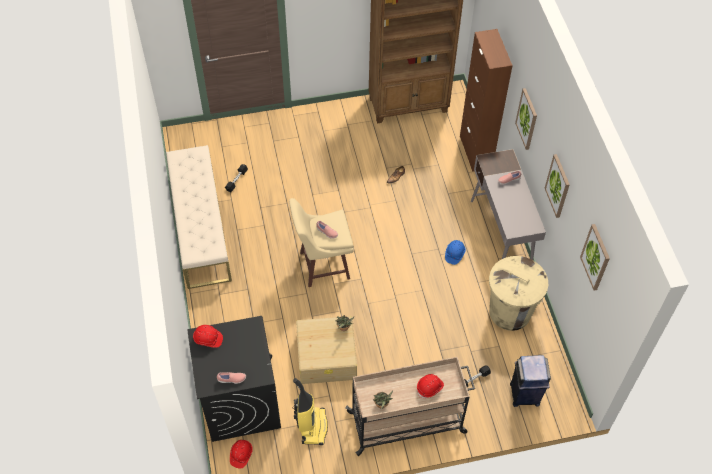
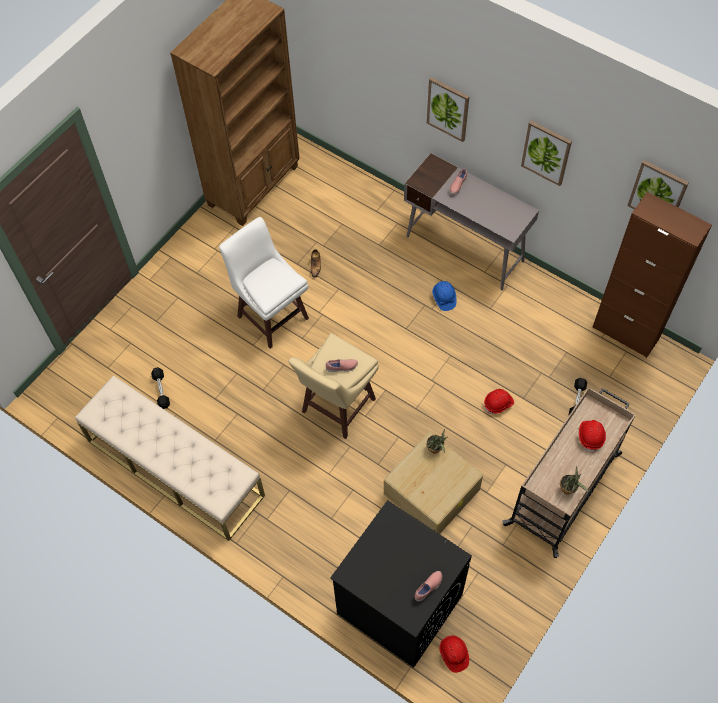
camera: 40 degrees left, 5 degrees up
red hard hat [193,325,223,348] -> red hard hat moved to [484,389,514,414]
vacuum cleaner [293,378,328,445] -> none
brown cabinet [460,29,513,171] -> brown cabinet moved to [592,192,712,358]
beige trash can [489,256,548,331] -> none
blue trash can [510,355,551,407] -> none
none -> white stool [219,217,309,349]

